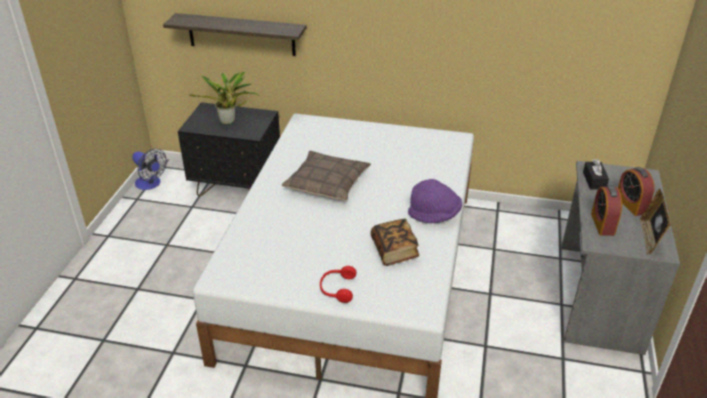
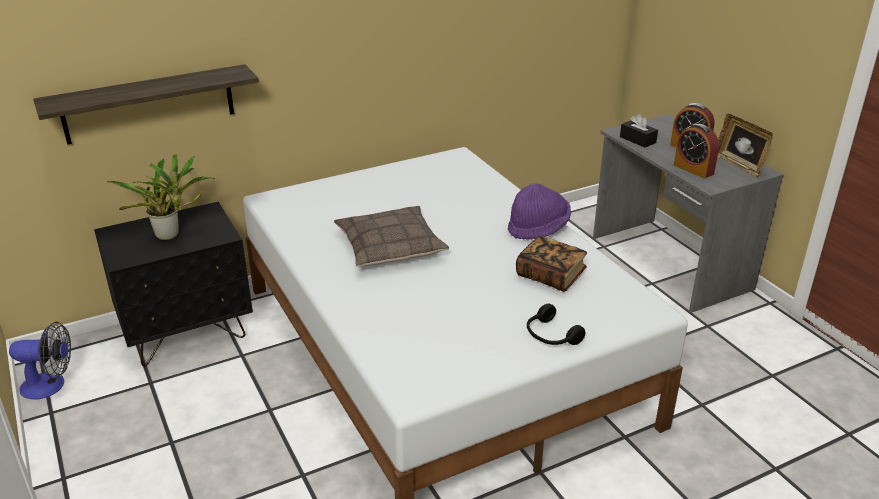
camera: 40 degrees left, 5 degrees down
red headphones [320,266,357,303] -> black headphones [527,304,585,345]

